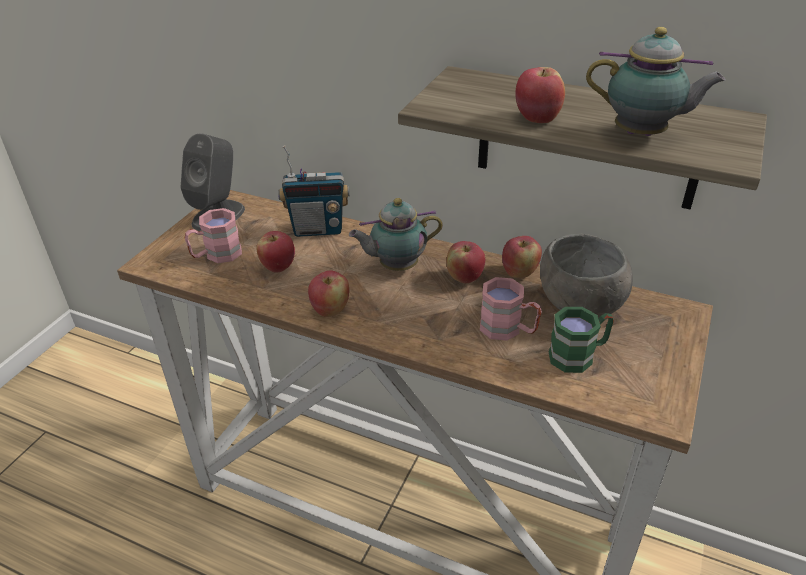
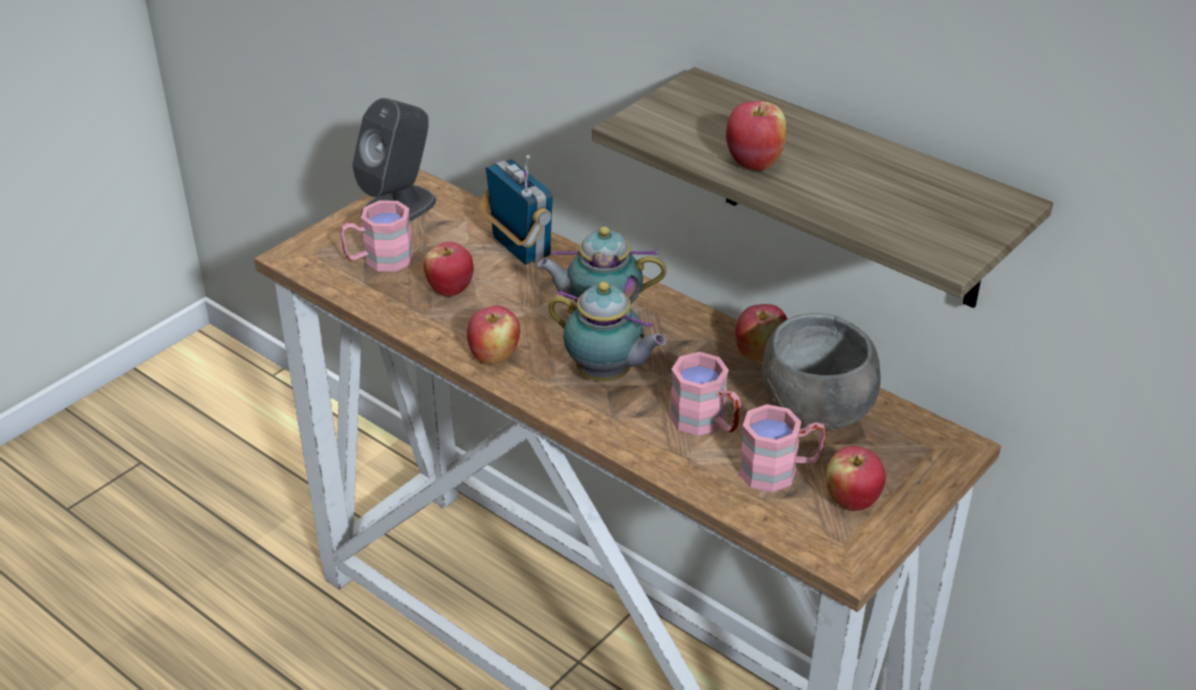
camera: 15 degrees right, 0 degrees up
radio [278,145,350,237] -> radio turned 135 degrees counterclockwise [479,155,553,265]
apple [446,241,485,283] -> apple moved to [826,446,886,511]
green mug [549,307,614,373] -> pink mug [739,404,827,493]
teapot [586,27,726,136] -> teapot moved to [549,282,666,381]

